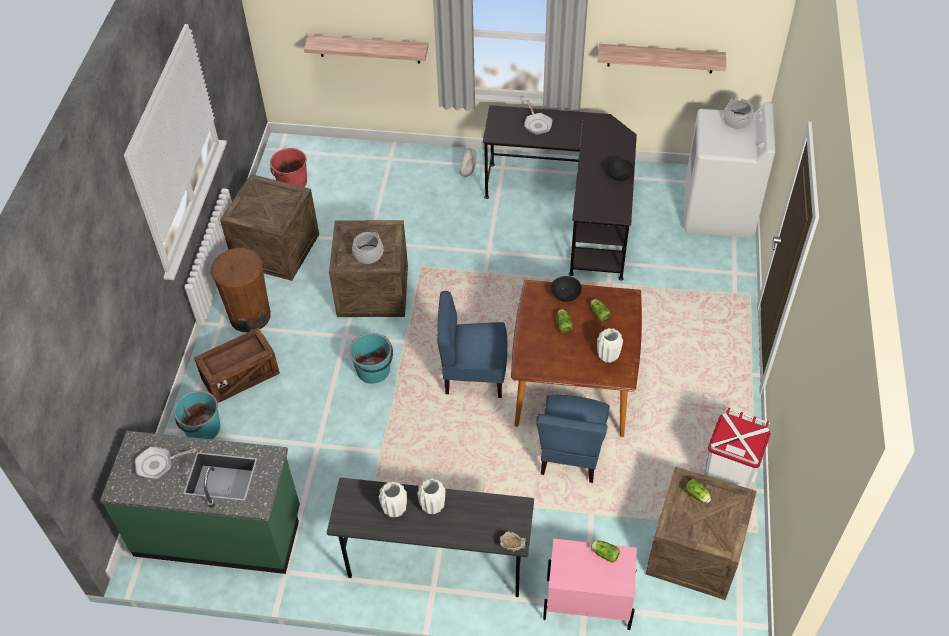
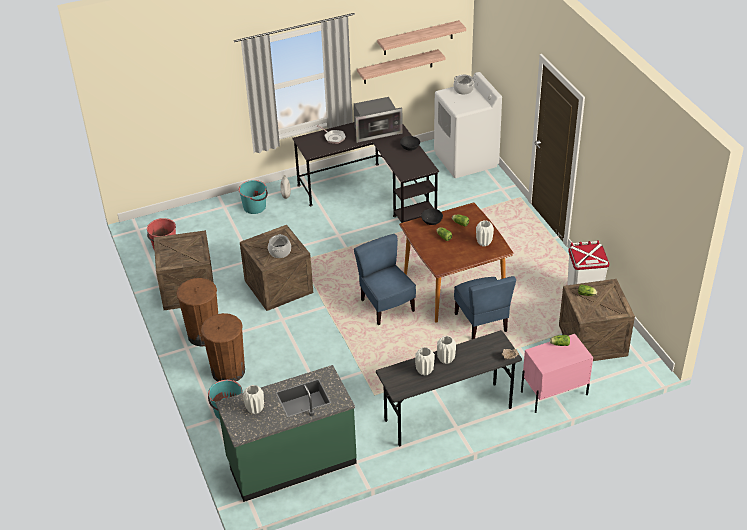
camera: 30 degrees left, 10 degrees down
frying pan [135,447,196,479] -> white vase [243,385,264,414]
crate [194,327,280,403] -> brown trash can [201,313,245,382]
shelf [304,35,429,64] -> shelf moved to [377,20,466,55]
turquoise bucket [349,333,393,384] -> turquoise bucket moved to [239,180,268,214]
blue chair [437,291,508,398] -> blue chair turned 90 degrees clockwise [354,234,416,325]
none -> microwave [354,97,403,143]

